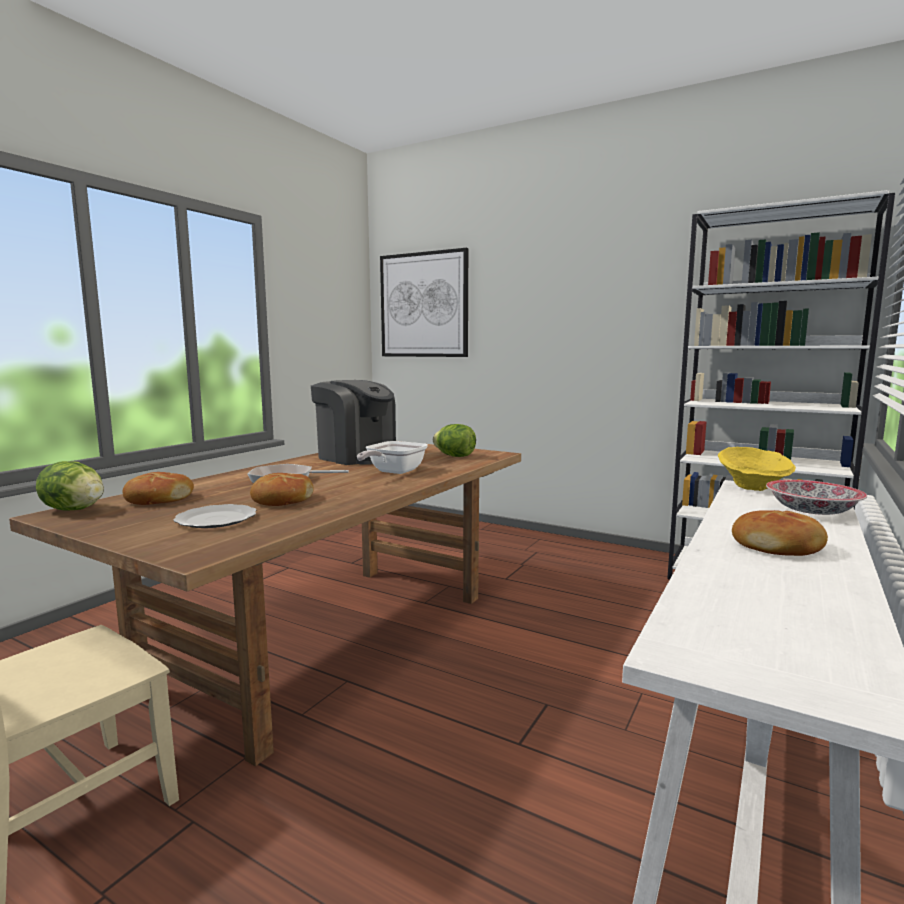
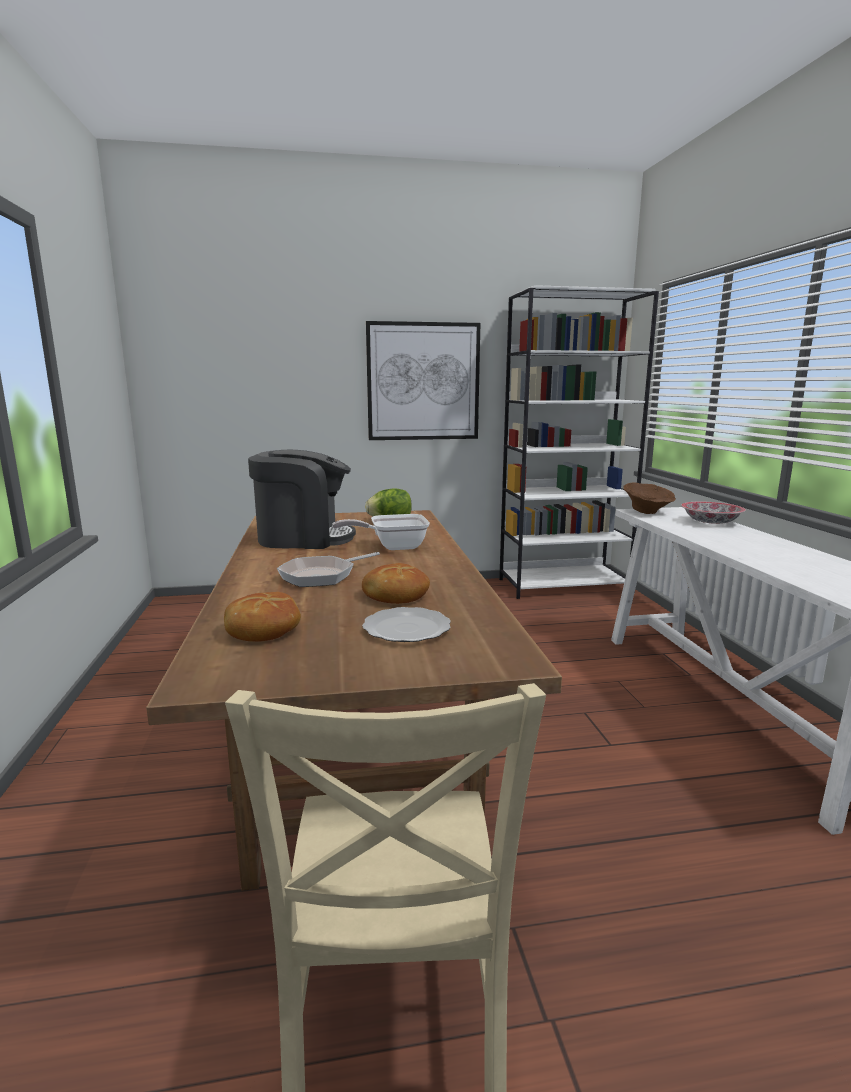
camera: 40 degrees left, 5 degrees up
lettuce [36,461,104,511] -> none
frying pan [357,441,428,474] -> frying pan turned 90 degrees clockwise [332,514,430,550]
picture [380,248,468,357] -> picture moved to [366,321,480,440]
yellow bowl [718,447,796,491] -> brown bowl [623,483,676,514]
bread [732,510,828,556] -> none

